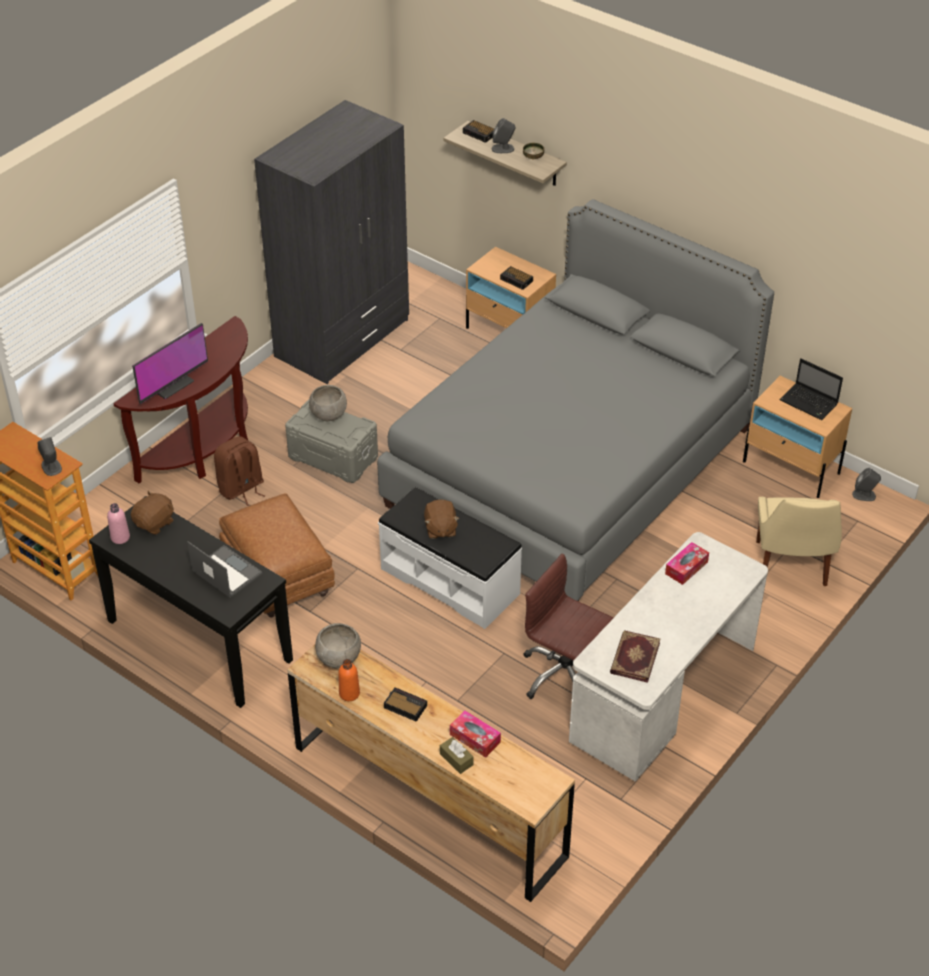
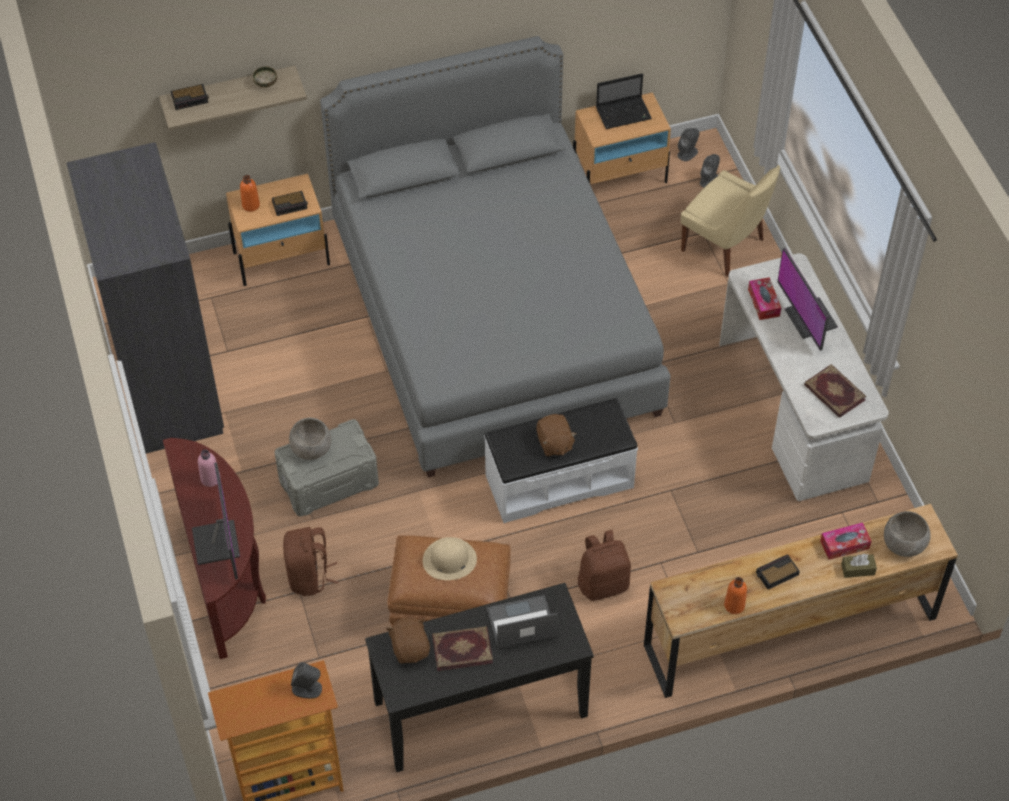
camera: 55 degrees left, 10 degrees up
pink bottle [107,503,130,544] -> pink bottle moved to [198,449,221,487]
grey bowl [315,623,361,668] -> grey bowl moved to [884,511,931,557]
brown plush toy [424,500,460,539] -> brown plush toy turned 45 degrees clockwise [536,414,576,456]
grey speaker [492,118,516,153] -> grey speaker moved to [700,154,720,187]
brown office chair [523,553,613,699] -> none
none -> orange bottle [240,175,260,212]
none -> beige hat [423,537,477,580]
none -> book [432,626,493,671]
none -> brown backpack [578,530,631,601]
none -> monitor [777,248,838,351]

